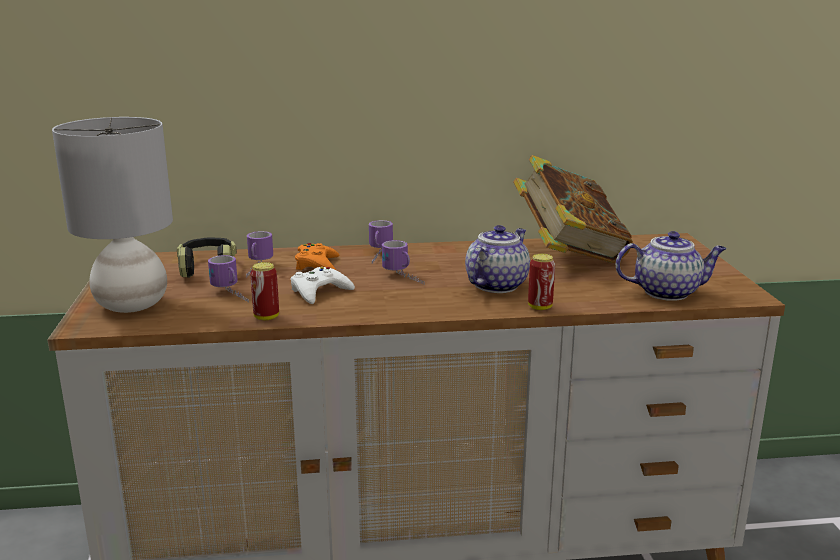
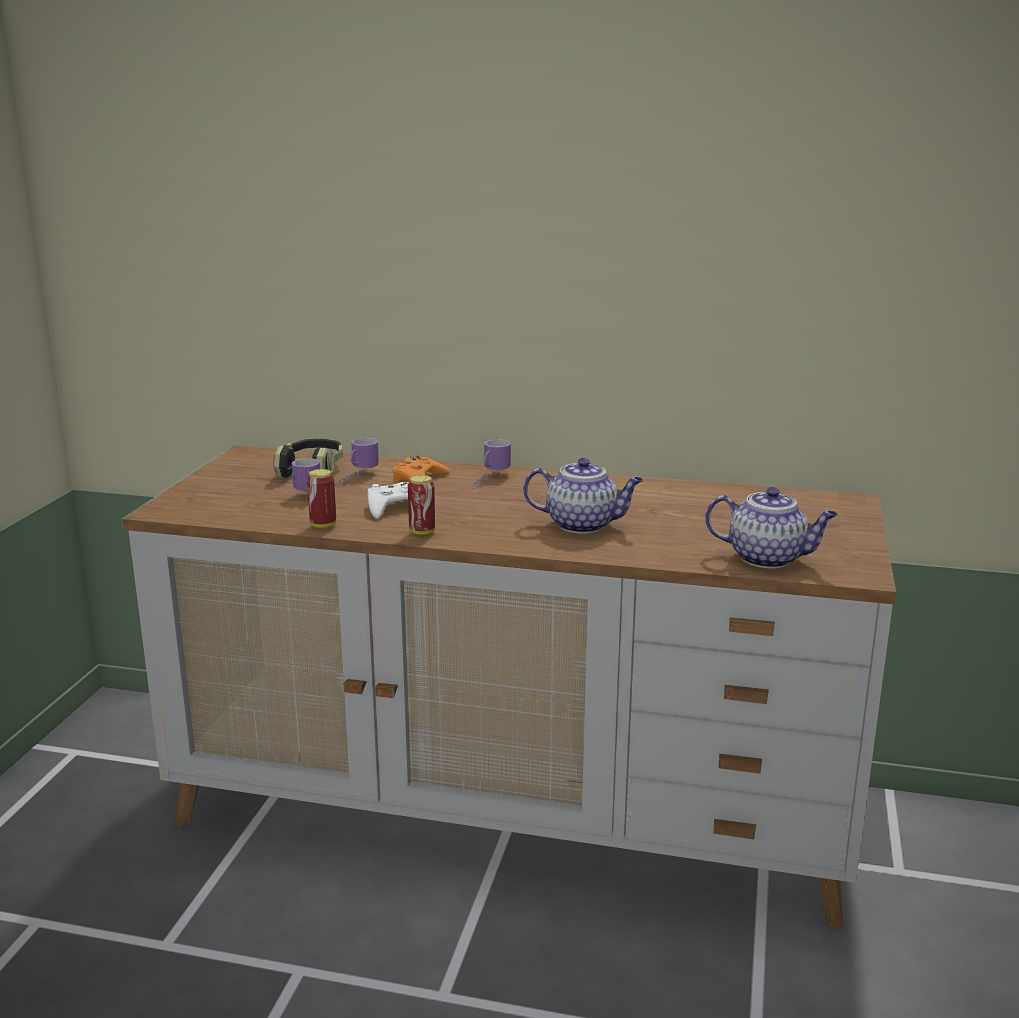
camera: 20 degrees right, 0 degrees up
grey table lamp [52,117,173,313] -> none
mug [382,240,425,285] -> none
teapot [465,225,530,293] -> teapot turned 45 degrees clockwise [523,458,643,534]
book [513,155,633,263] -> none
can [528,254,555,310] -> can moved to [408,475,435,535]

